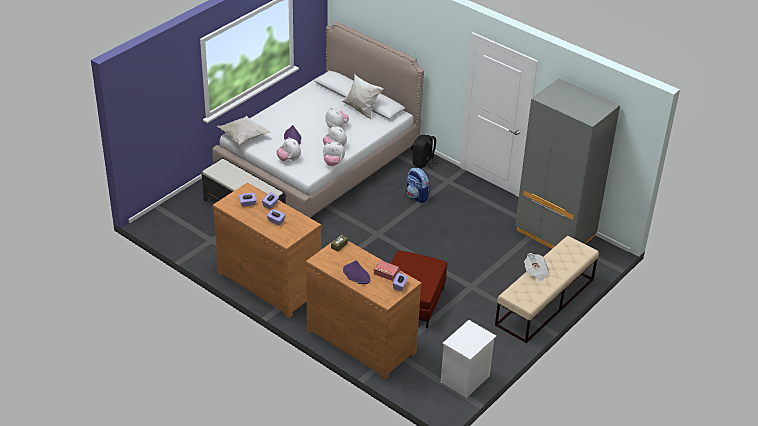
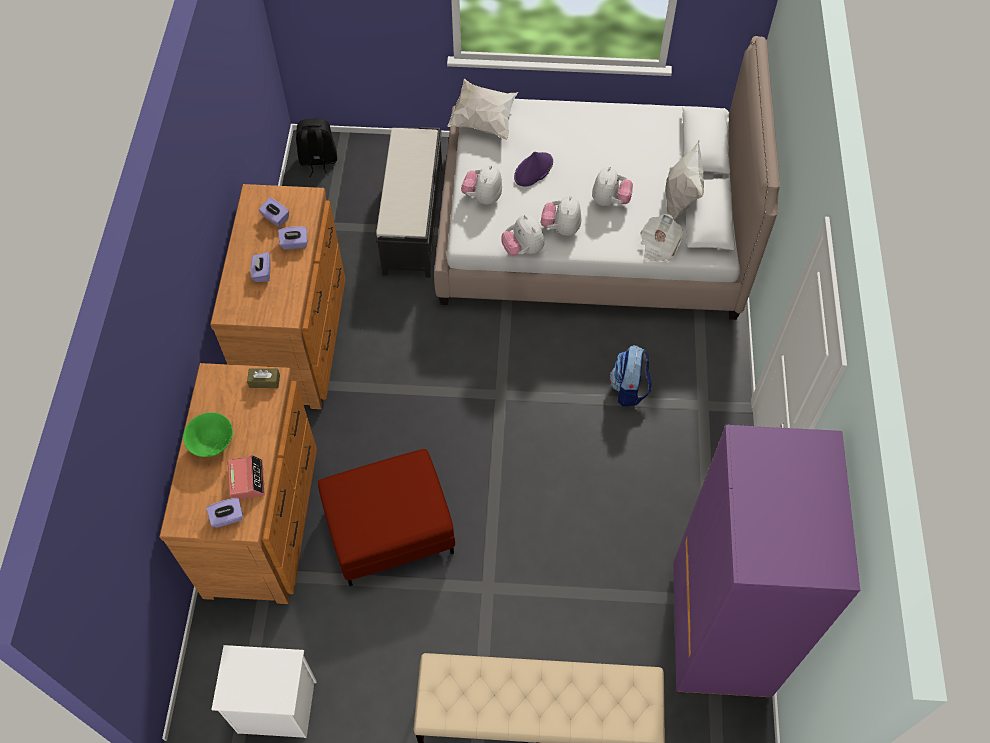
camera: 55 degrees right, 20 degrees up
purple hat [343,260,371,284] -> green bowl [183,412,233,457]
black backpack [412,135,438,169] -> black backpack moved to [296,118,337,177]
grey wardrobe [515,78,620,249] -> purple wardrobe [673,425,860,697]
newspaper [524,253,550,282] -> newspaper moved to [640,214,684,262]

